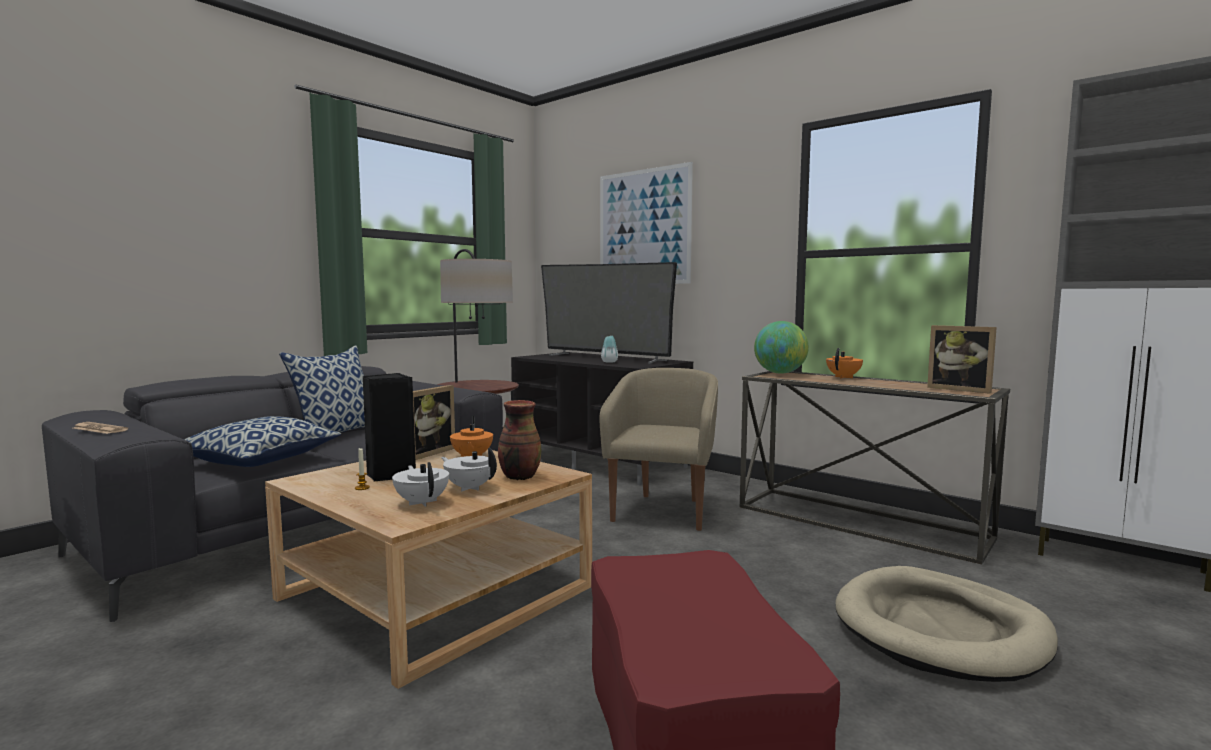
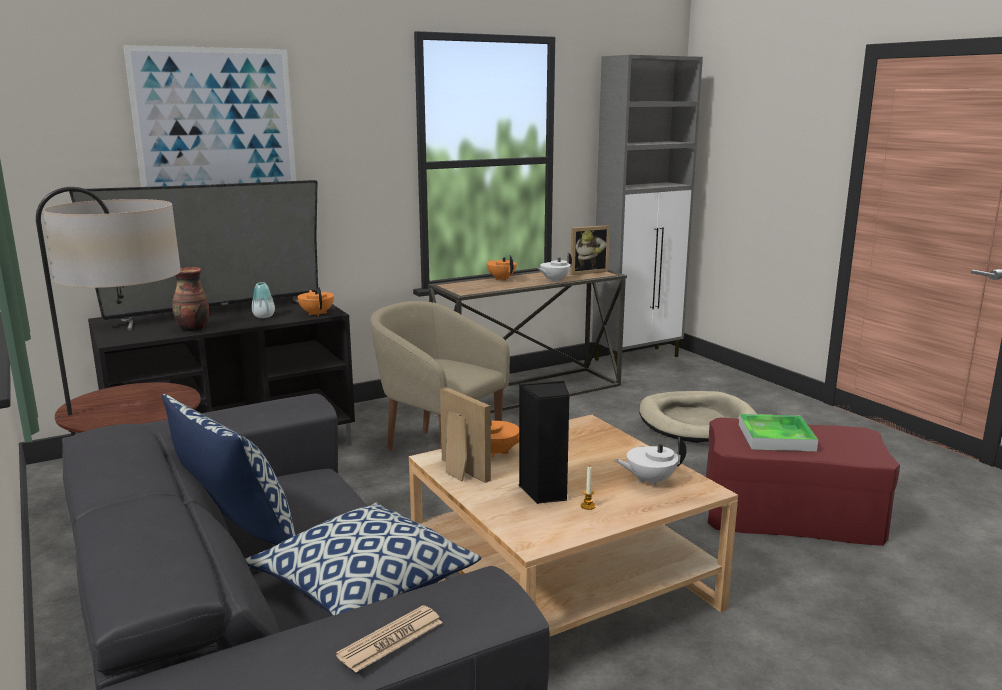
camera: 70 degrees left, 10 degrees up
white teapot [441,448,497,491] -> white teapot moved to [538,252,572,282]
vase [498,400,541,480] -> vase moved to [172,267,209,332]
globe [754,321,809,374] -> none
none -> orange teapot [297,287,334,316]
none -> tray [739,414,818,451]

